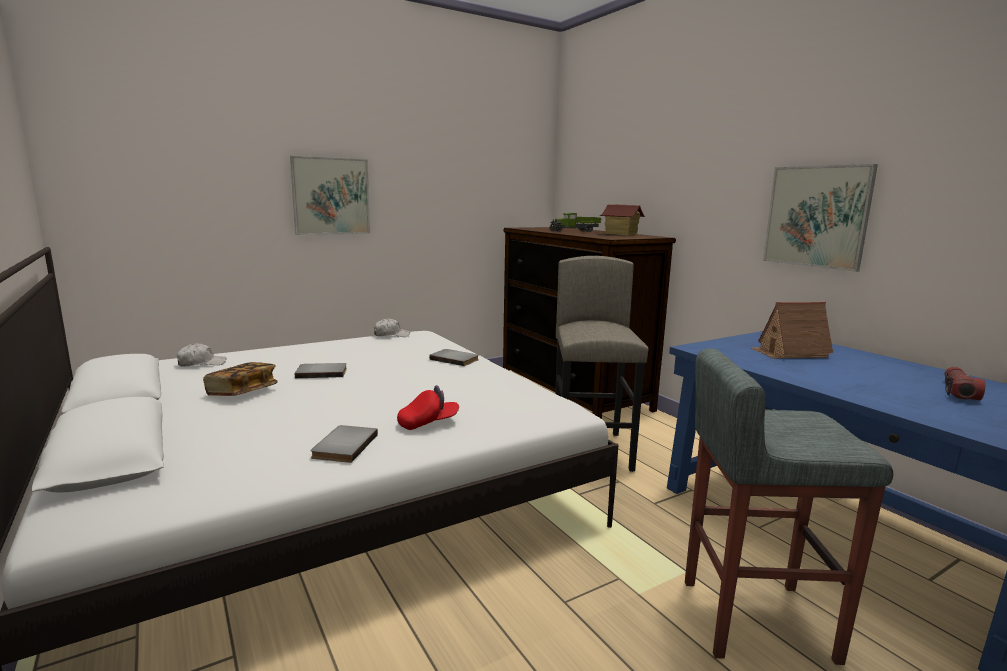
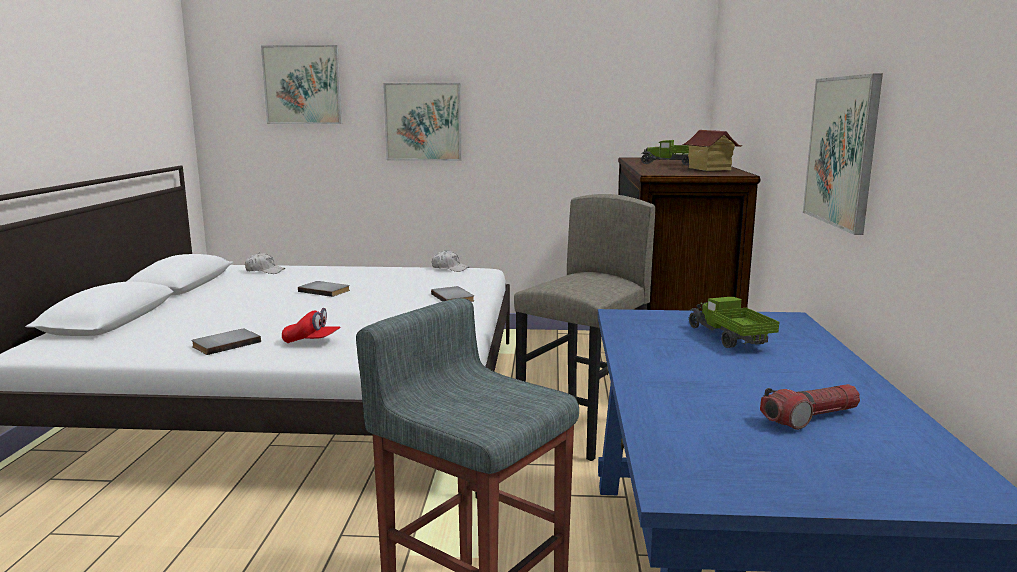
camera: 35 degrees right, 0 degrees up
book [203,362,278,396] -> none
toy house [750,301,833,359] -> toy truck [688,297,779,348]
none -> picture [261,45,342,124]

